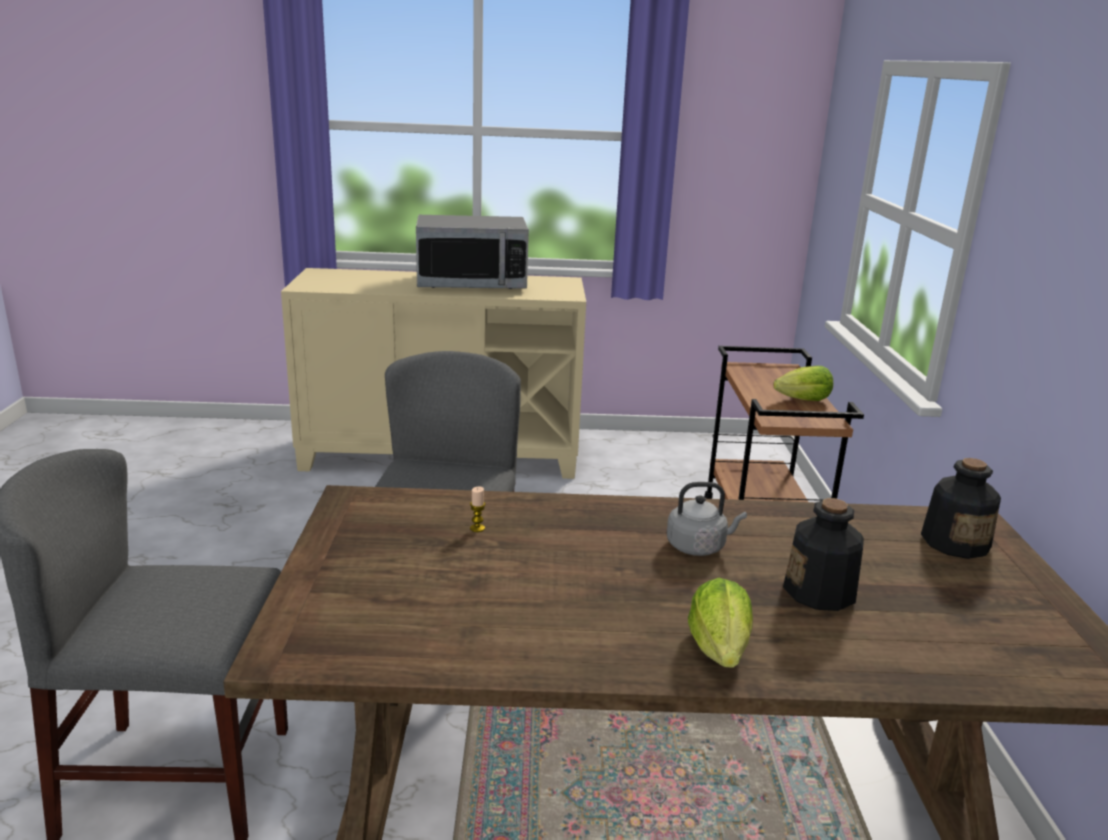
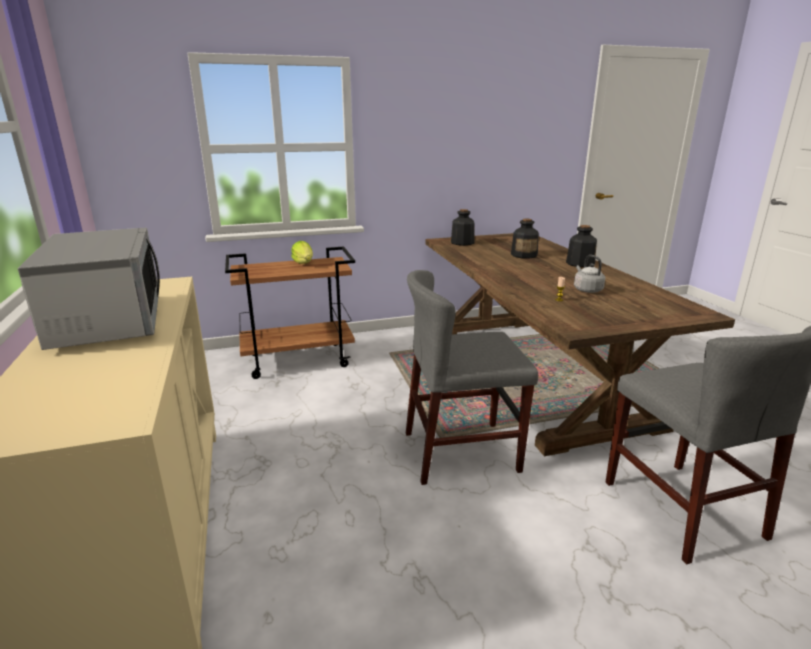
camera: 105 degrees left, 0 degrees up
grey kettle [667,482,747,556] -> grey kettle moved to [574,255,605,293]
lettuce [688,578,753,668] -> bottle [566,225,597,267]

